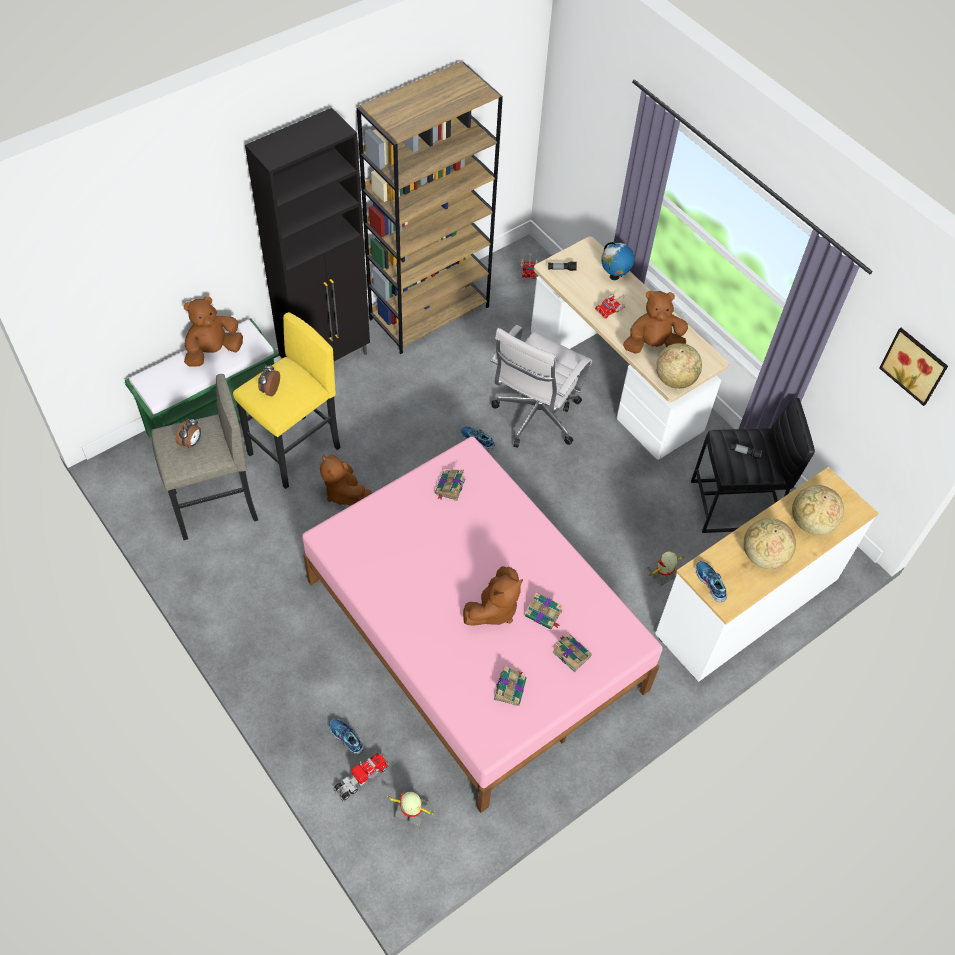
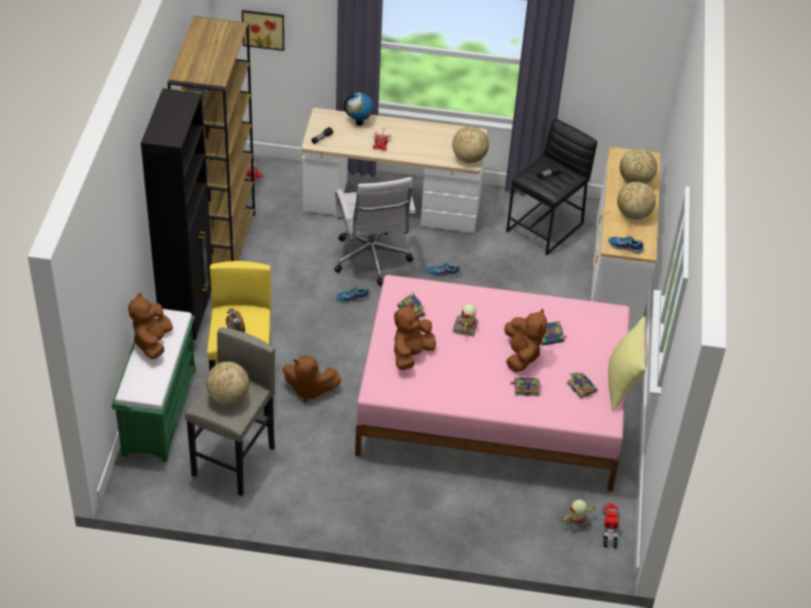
camera: 45 degrees left, 10 degrees down
alarm clock [175,418,201,449] -> globe [206,362,249,405]
shoe [329,719,364,755] -> shoe moved to [427,263,460,277]
toy truck [333,753,389,801] -> toy truck moved to [603,503,619,548]
book [552,634,592,672] -> book moved to [510,377,541,396]
brown plush toy [623,290,688,353] -> brown plush toy moved to [394,303,436,370]
toy robot [647,551,684,586] -> toy robot moved to [453,304,478,336]
picture [879,328,948,406] -> picture moved to [242,10,284,51]
none -> yellow pillow [608,316,647,412]

